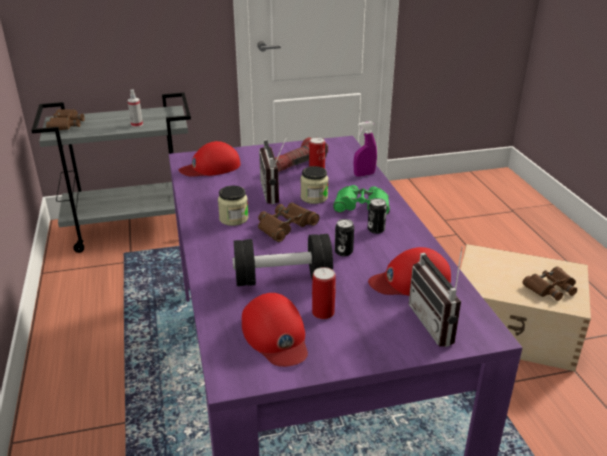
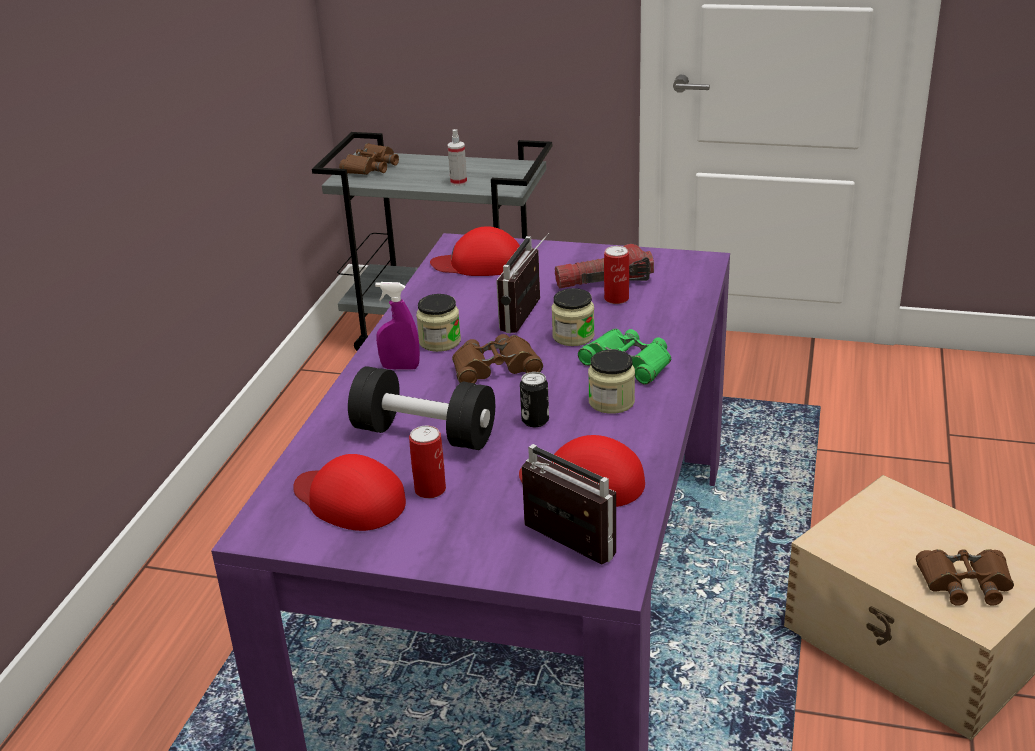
camera: 30 degrees right, 0 degrees up
red cap [242,293,308,367] -> red cap turned 120 degrees clockwise [293,454,406,531]
purple spray bottle [354,121,377,177] -> purple spray bottle moved to [375,282,420,369]
can [368,198,387,234] -> jar [588,350,635,414]
radio [409,247,463,347] -> radio turned 120 degrees clockwise [522,444,616,565]

